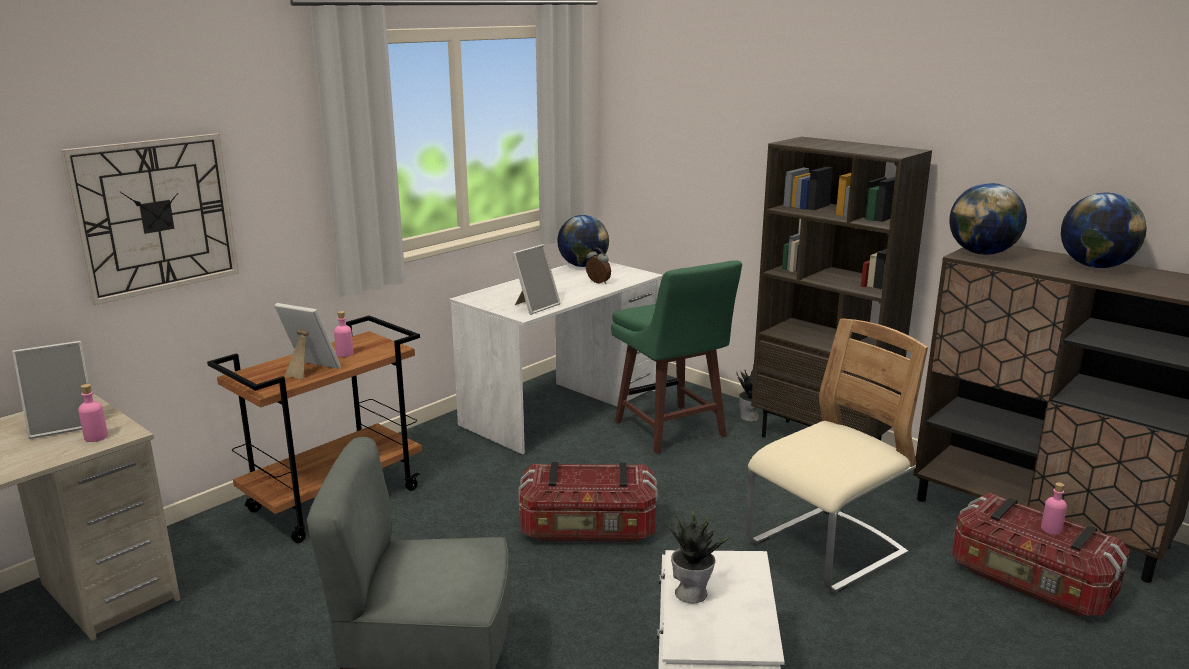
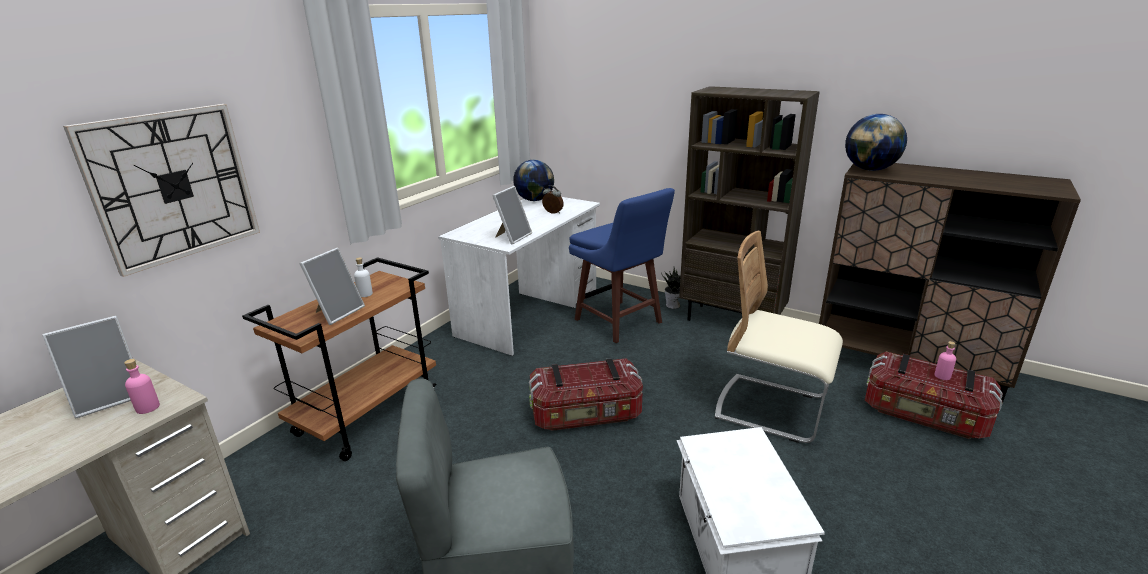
camera: 10 degrees left, 5 degrees up
picture frame [274,303,341,379] -> picture frame turned 105 degrees clockwise [300,248,365,325]
pink bottle [334,311,353,357] -> white bottle [354,258,373,297]
green stool [611,260,742,454] -> blue stool [569,188,675,343]
potted plant [668,508,734,603] -> none
beige chair [746,318,928,592] -> beige chair turned 105 degrees counterclockwise [715,231,843,443]
globe [1061,193,1147,268] -> none

